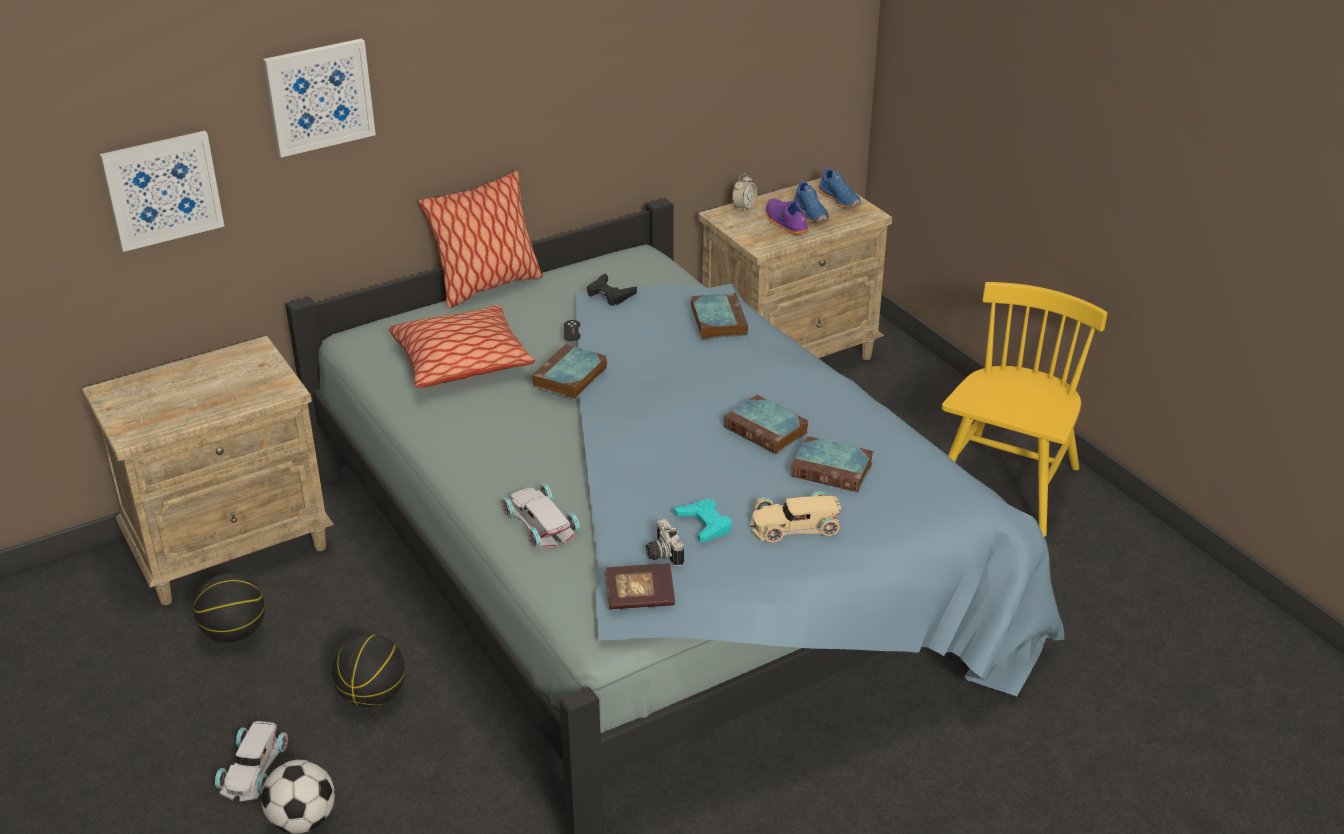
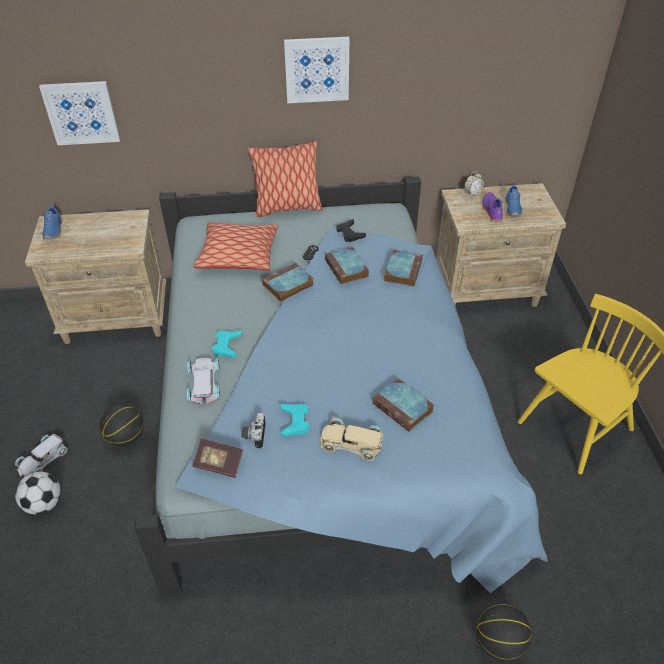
camera: 25 degrees right, 10 degrees up
basketball [193,573,265,643] -> basketball moved to [476,602,531,661]
picture [263,38,376,157] -> picture moved to [284,37,349,103]
book [724,395,809,454] -> book moved to [325,247,369,284]
blue shoe [818,165,861,208] -> blue shoe moved to [42,204,62,239]
none -> turquoise game controller [212,330,242,358]

